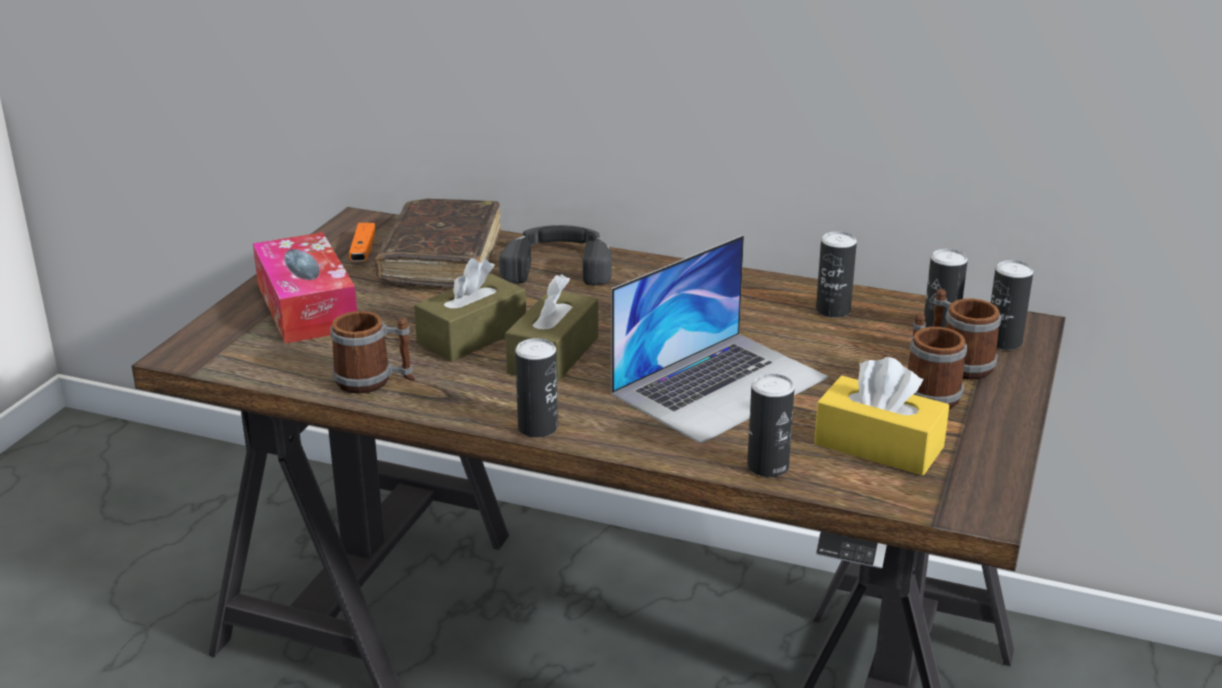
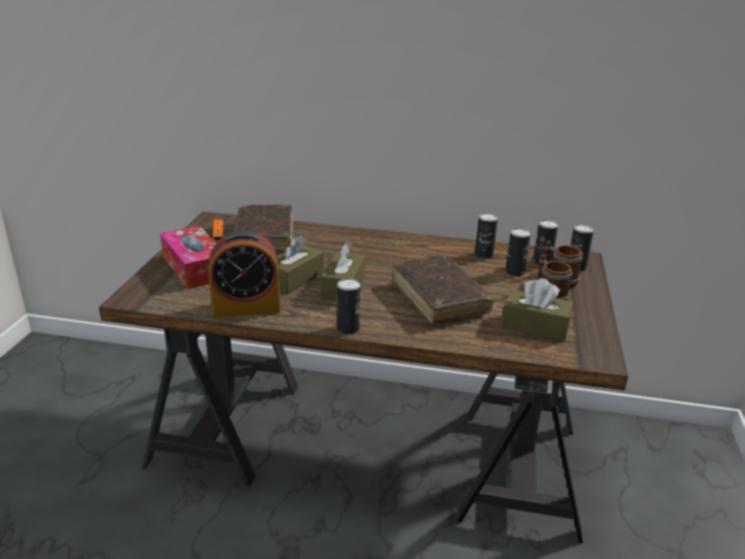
camera: 10 degrees left, 0 degrees up
mug [330,311,415,394] -> alarm clock [208,230,281,318]
black headphones [499,225,612,286] -> none
laptop [611,235,828,444] -> brown book [392,255,493,326]
can [747,374,795,477] -> can moved to [505,228,530,276]
yellow tissue box [814,357,949,476] -> brown tissue box [501,278,573,341]

